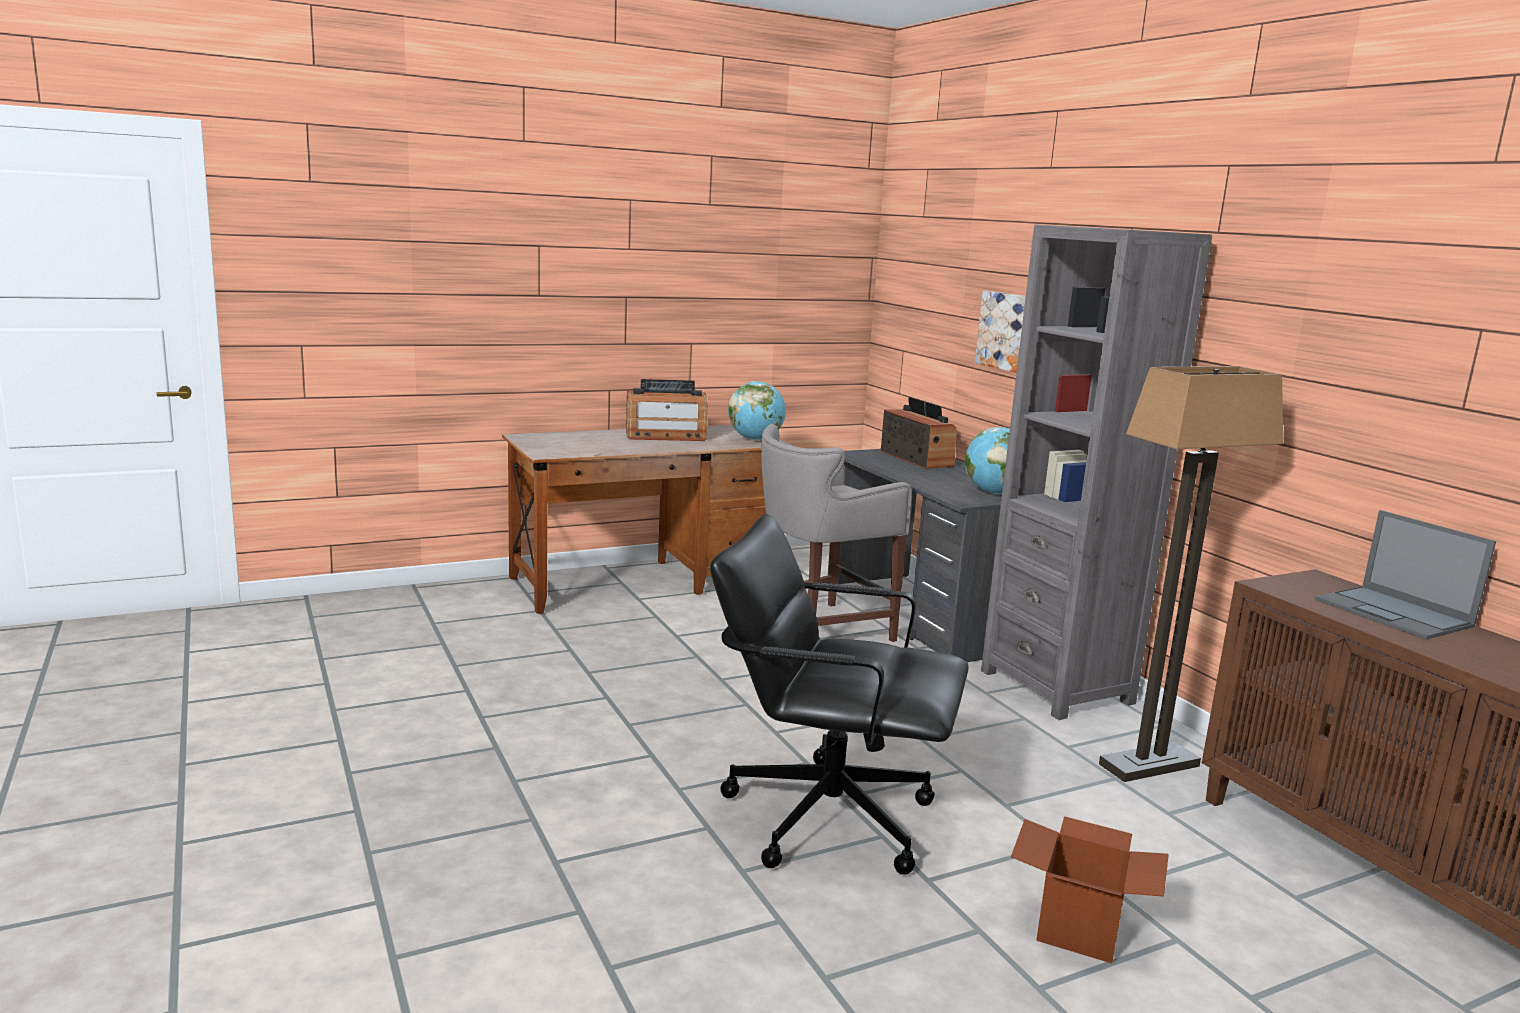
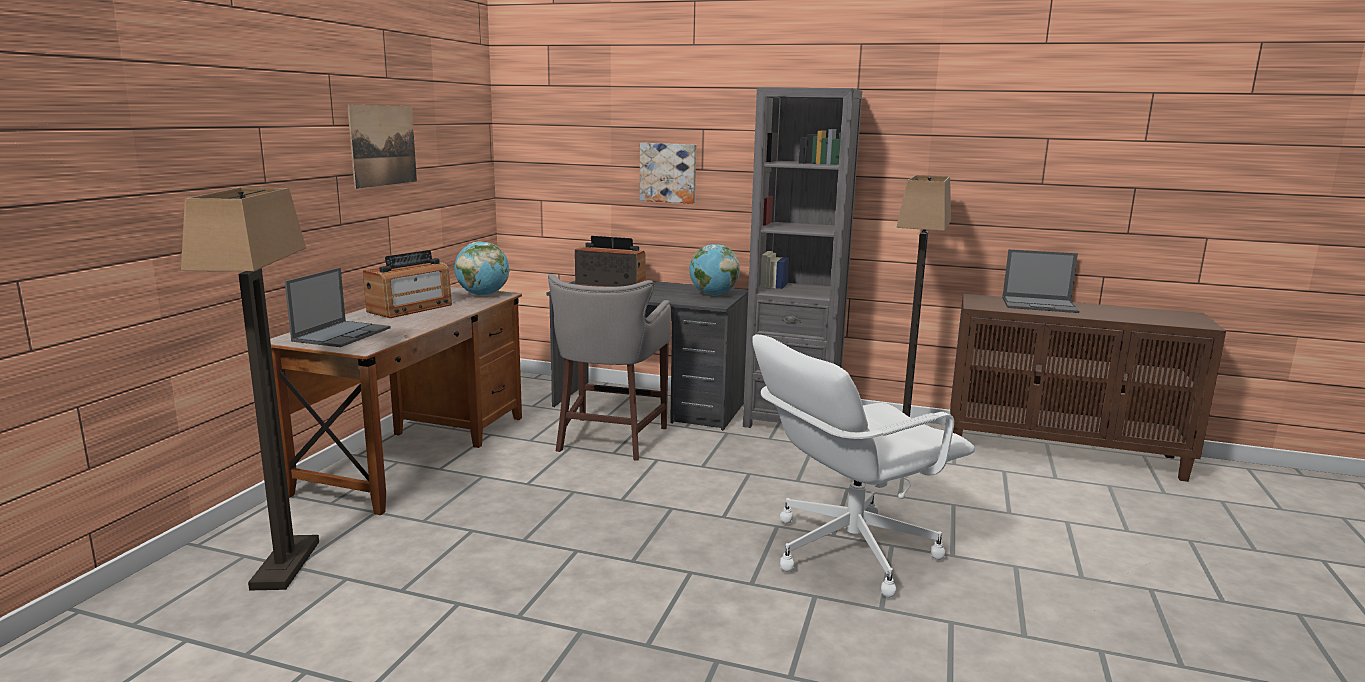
camera: 45 degrees left, 0 degrees up
black office chair [710,514,969,875] -> white office chair [752,334,975,598]
cardboard box [1011,816,1169,963] -> none
none -> floor lamp [181,187,319,590]
none -> laptop [285,268,391,347]
none -> picture [347,105,417,189]

